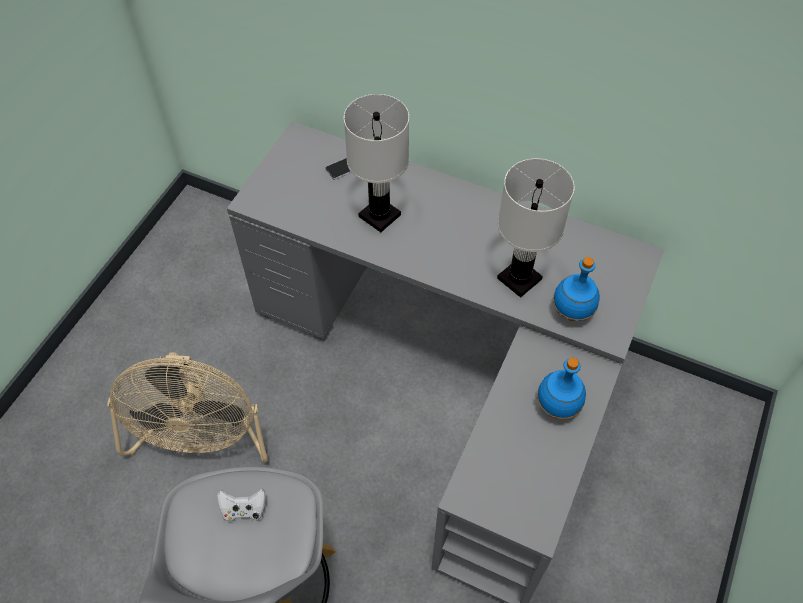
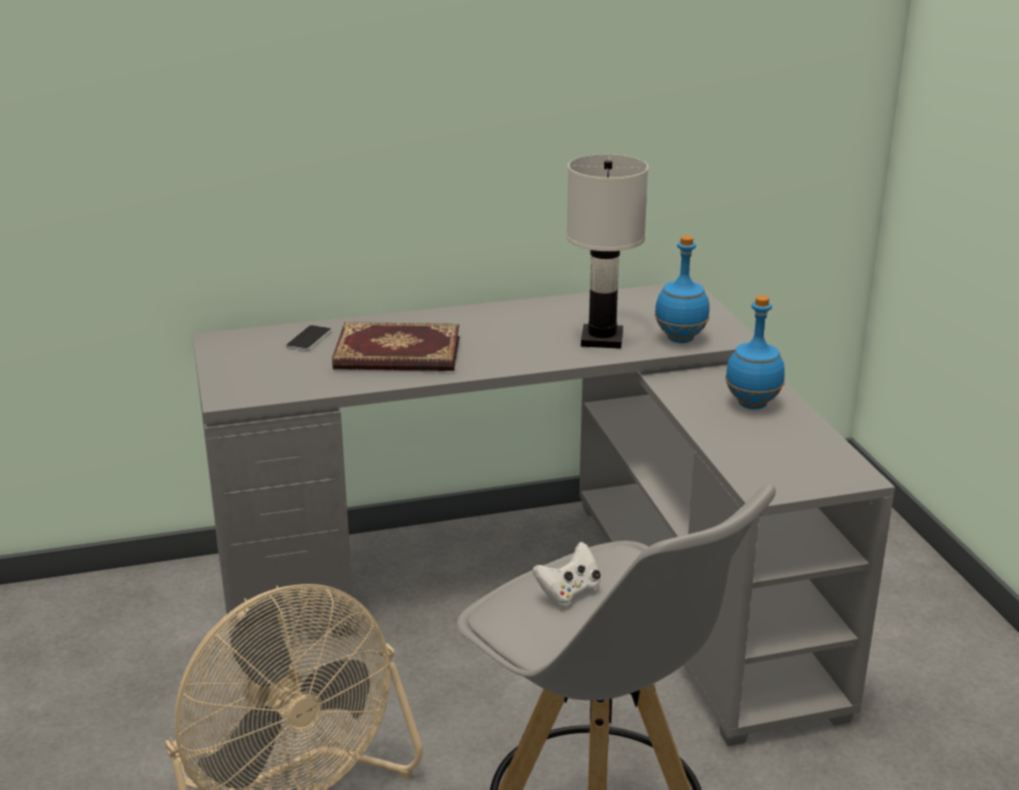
camera: 40 degrees left, 30 degrees down
white table lamp [344,94,409,232] -> book [332,322,460,371]

